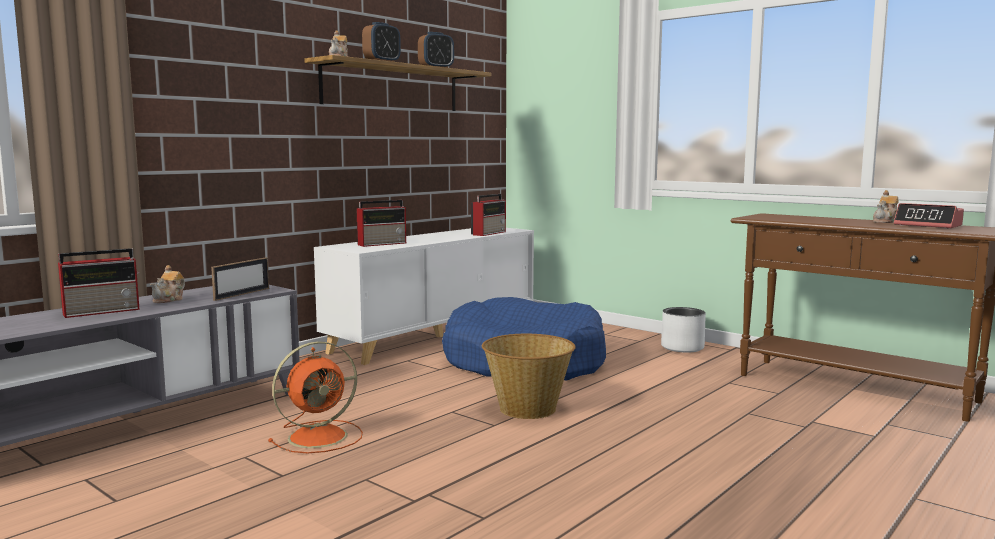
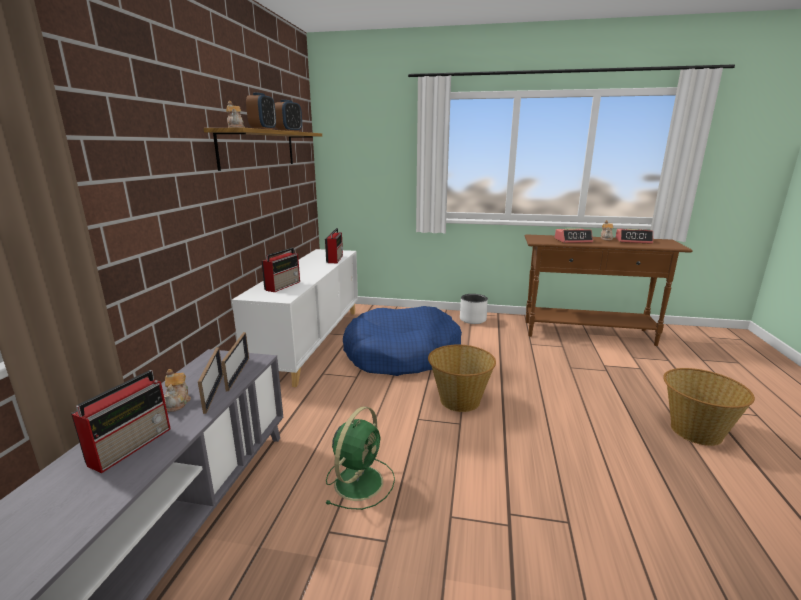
camera: 30 degrees left, 10 degrees up
orange fan [268,341,363,453] -> green fan [325,406,395,510]
none -> picture frame [198,347,223,414]
none -> alarm clock [555,229,593,243]
none -> basket [663,368,755,446]

